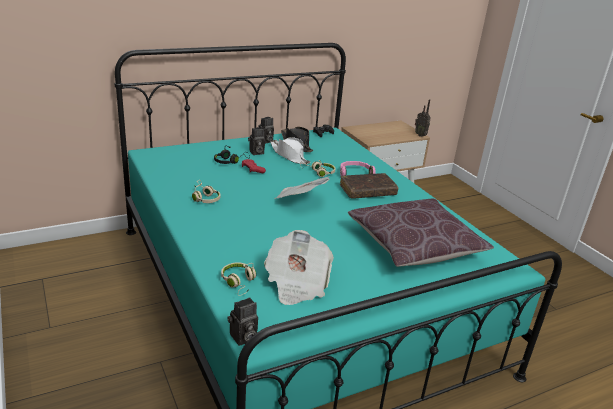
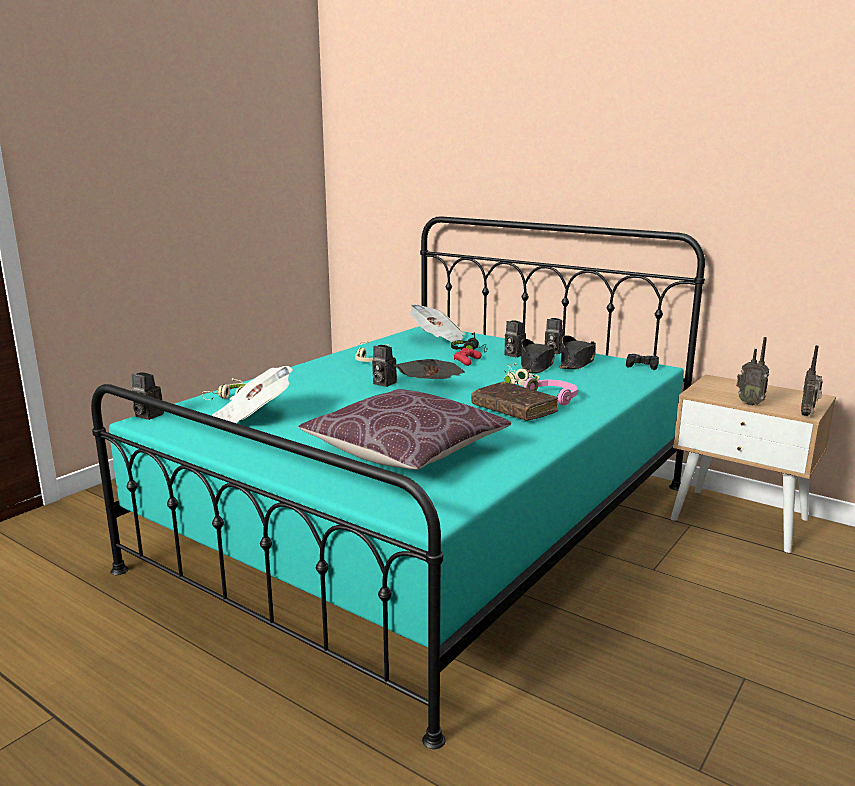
camera: 65 degrees right, 10 degrees down
white hat [270,137,311,164] -> black hat [521,339,555,373]
none -> camera [372,345,397,387]
none -> newspaper [410,304,465,345]
none -> radio [736,337,769,406]

